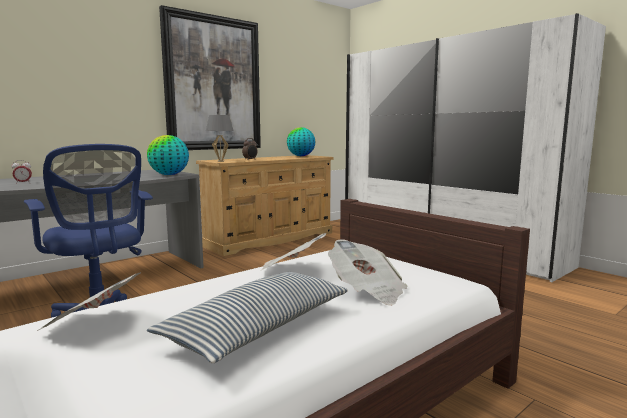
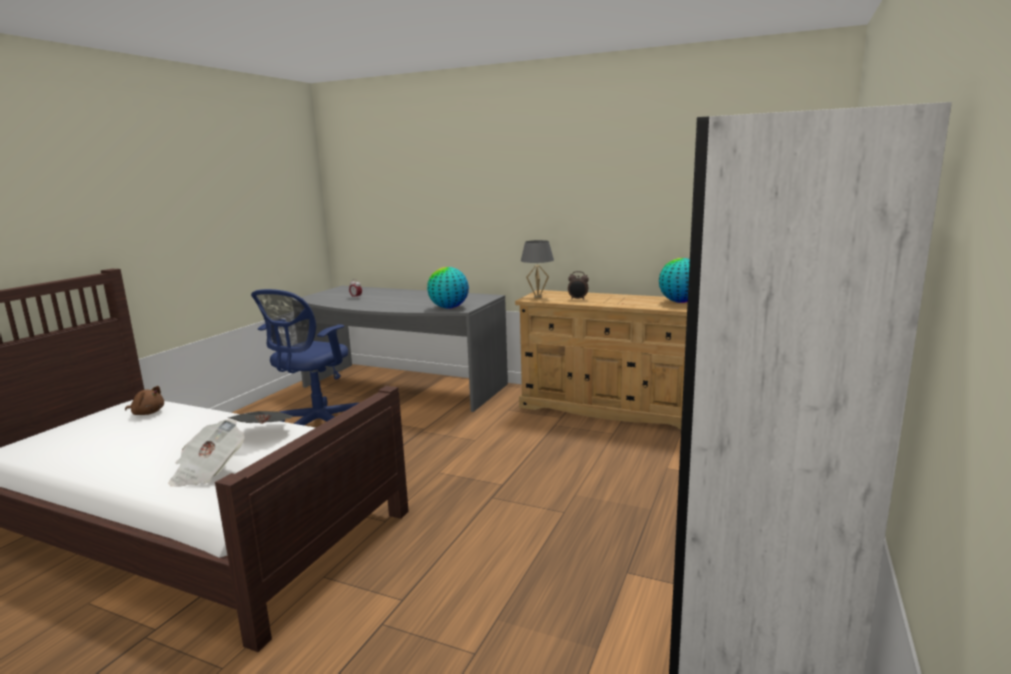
camera: 65 degrees right, 5 degrees up
newspaper [37,272,141,331] -> brown plush toy [125,386,164,415]
pillow [147,272,348,363] -> none
picture [159,5,261,150] -> none

